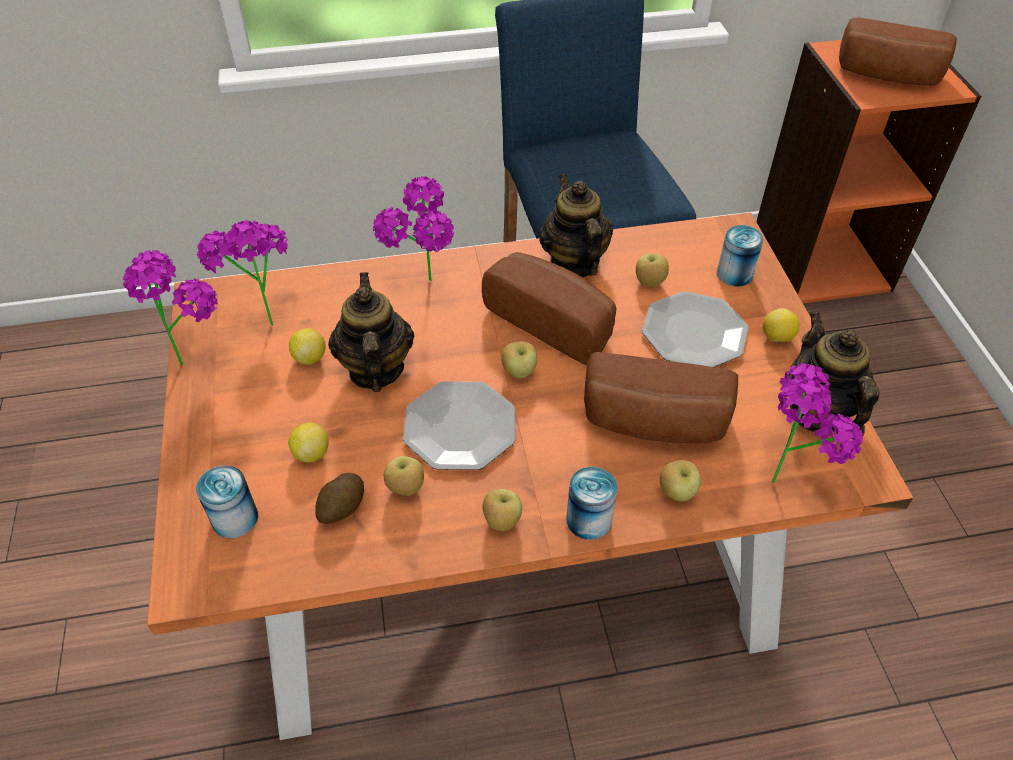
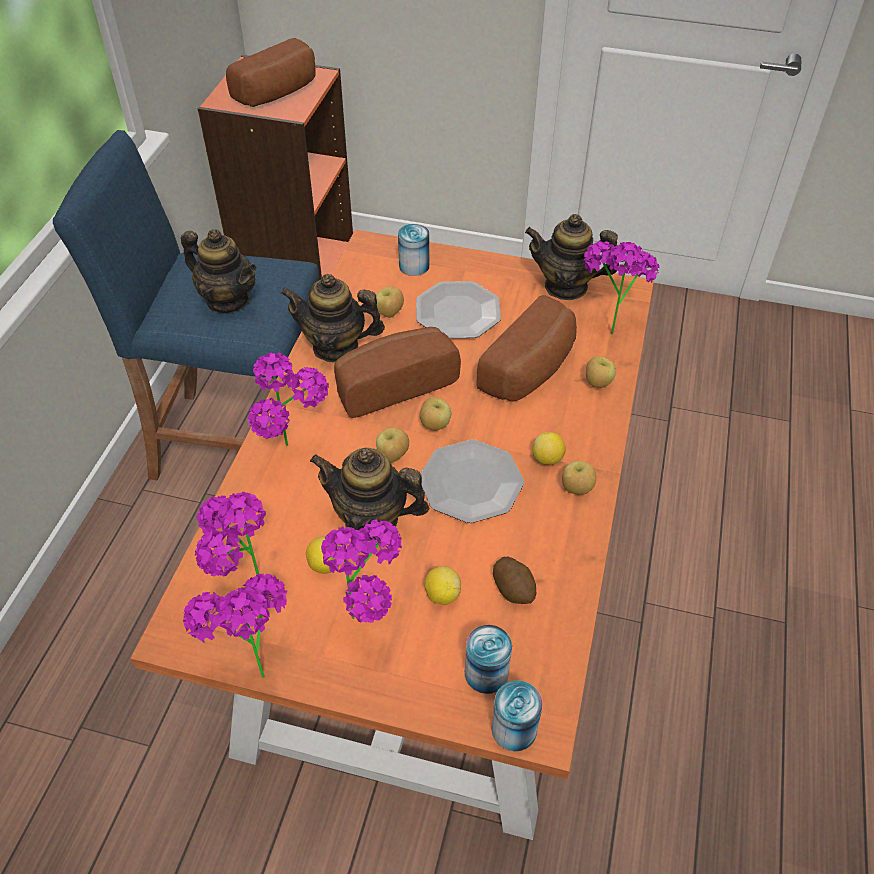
camera: 65 degrees left, 0 degrees up
apple [384,456,424,496] -> apple moved to [376,427,409,462]
can [566,467,618,540] -> can moved to [491,680,543,751]
lemon [763,308,800,342] -> lemon moved to [533,432,566,465]
none -> teapot [181,229,257,313]
none -> potted plant [321,520,402,623]

